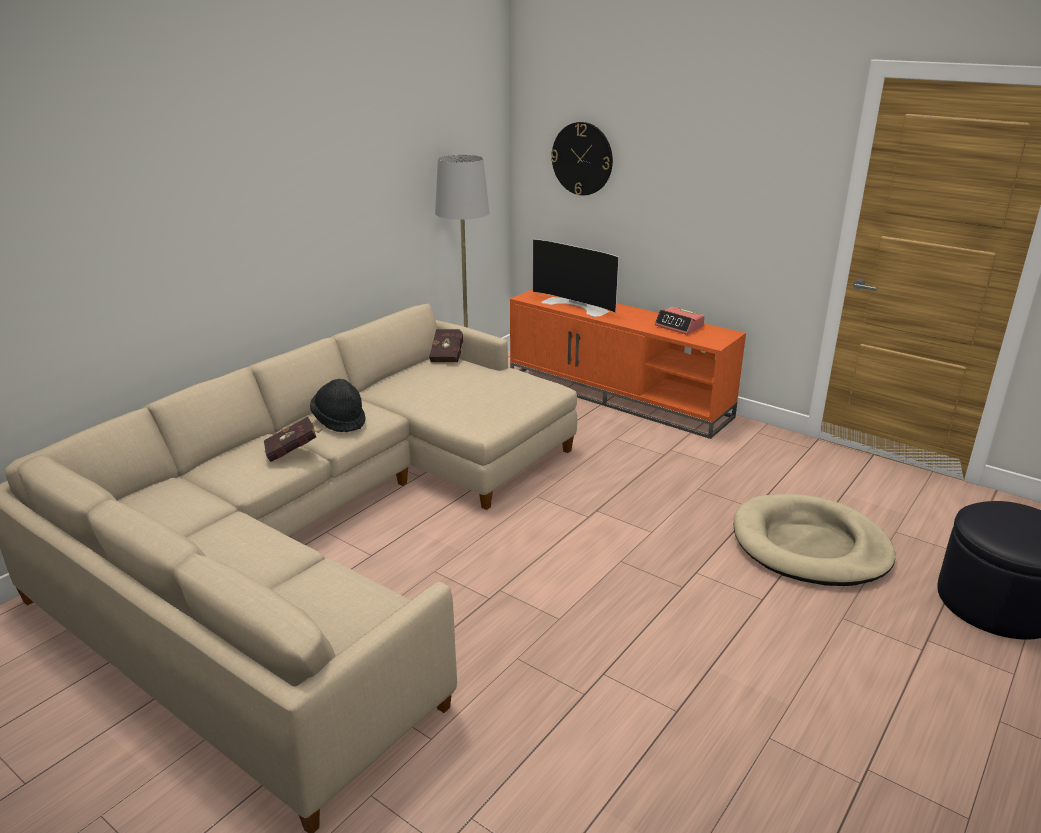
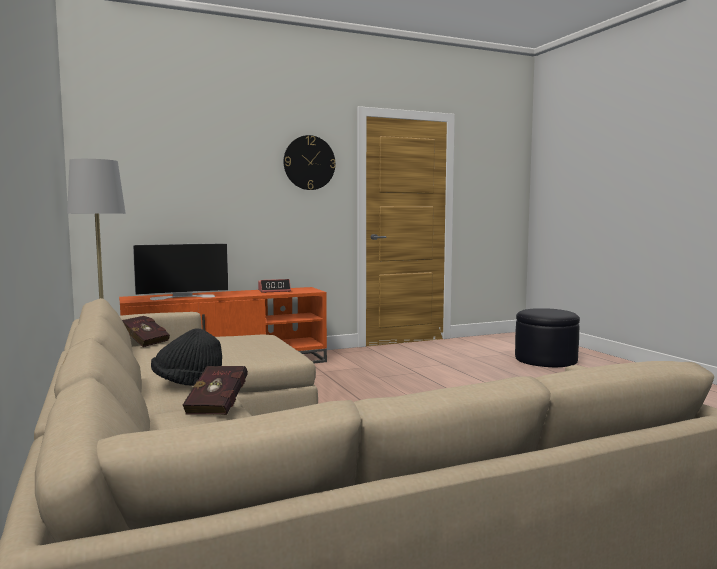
camera: 60 degrees left, 20 degrees down
wall clock [551,122,613,195] -> wall clock moved to [284,135,336,190]
beige dog bed [734,494,895,586] -> none

